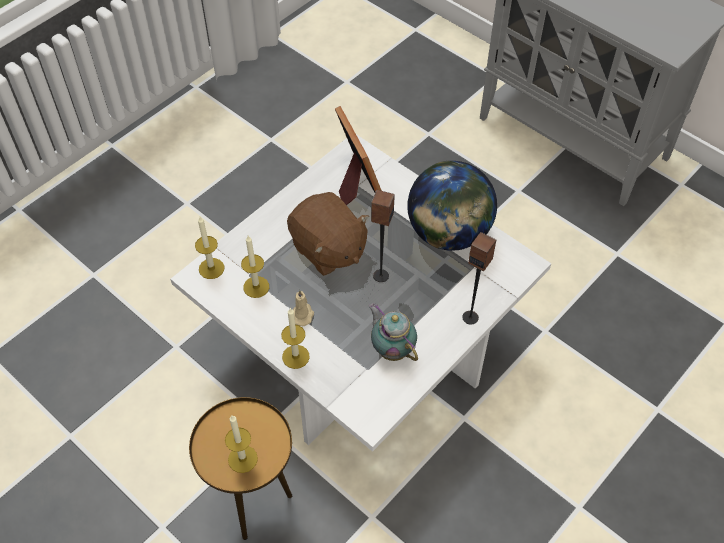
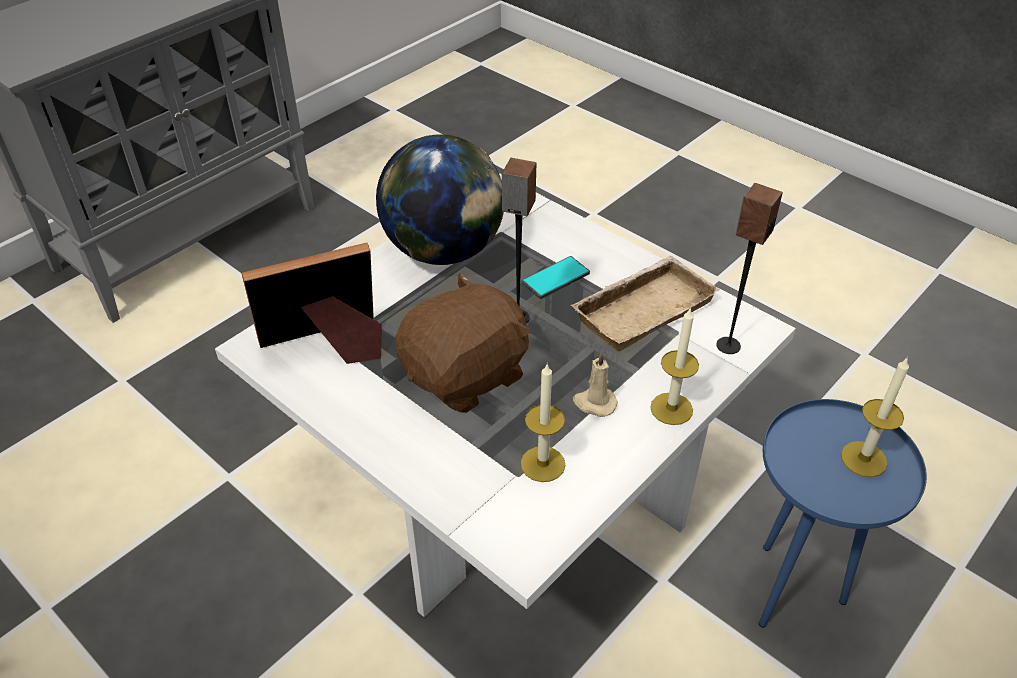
camera: 90 degrees left, 10 degrees down
brown side table [189,397,292,540] -> blue side table [759,399,927,628]
candle [195,217,225,279] -> none
teapot [368,303,418,361] -> beige tray [570,256,720,351]
speaker [462,232,496,324] -> speaker moved to [716,183,783,354]
none -> phone [522,256,590,299]

